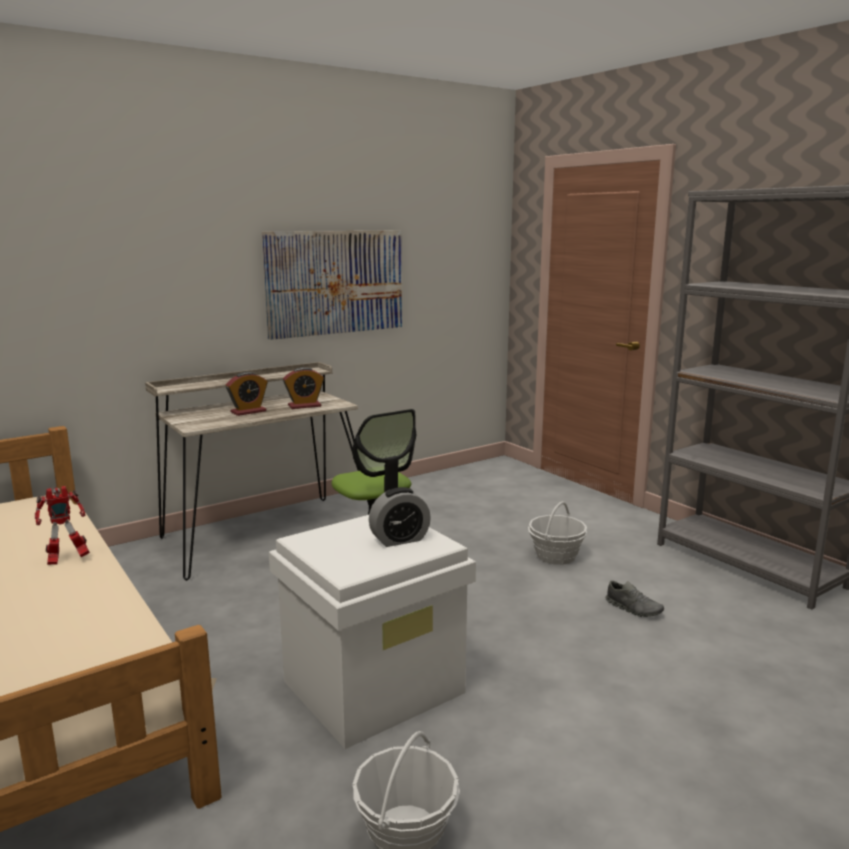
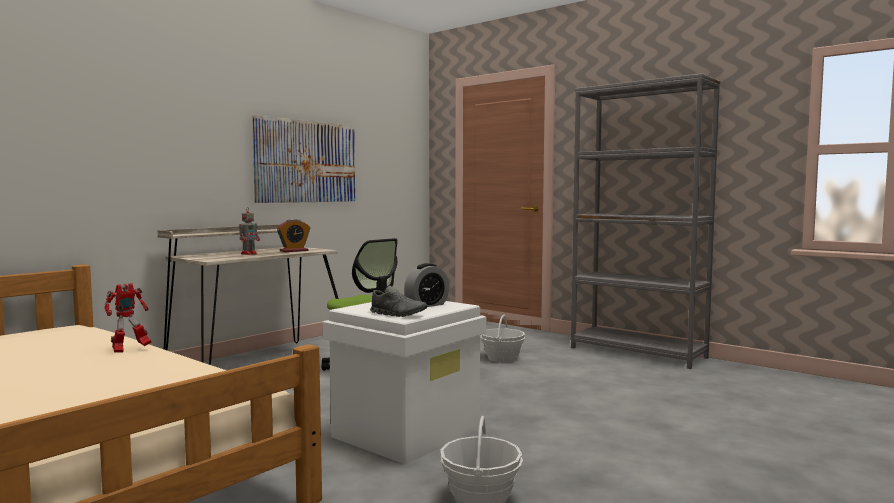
camera: 15 degrees left, 10 degrees down
alarm clock [226,372,267,416] -> toy robot [239,208,260,255]
grey shoe [606,580,664,617] -> grey shoe moved to [370,286,427,317]

